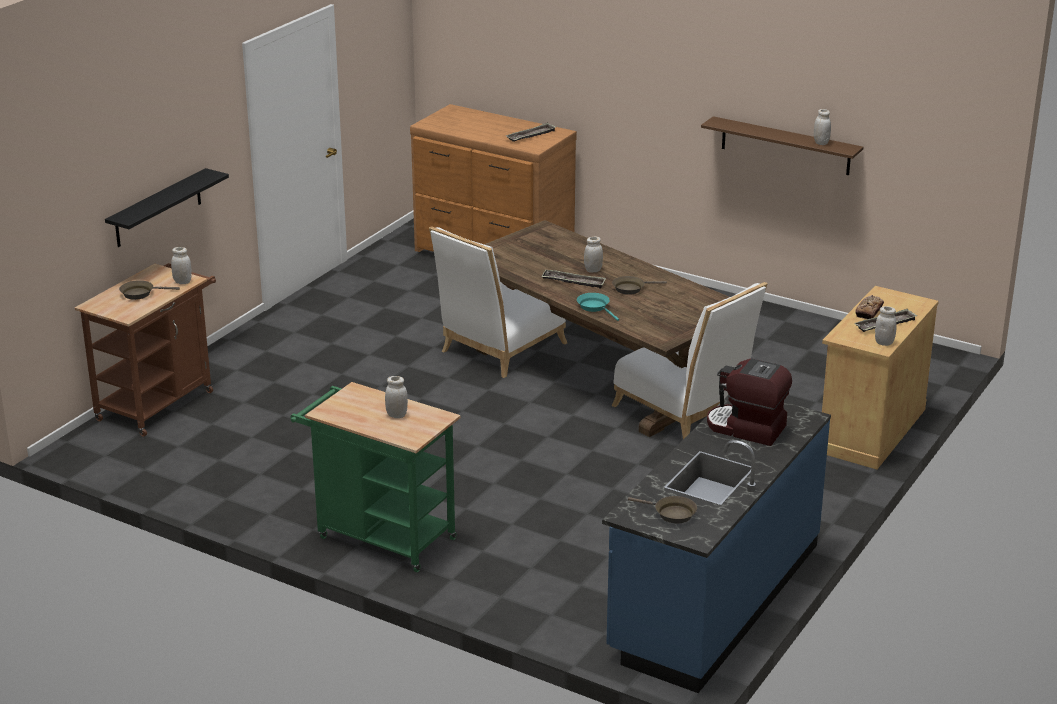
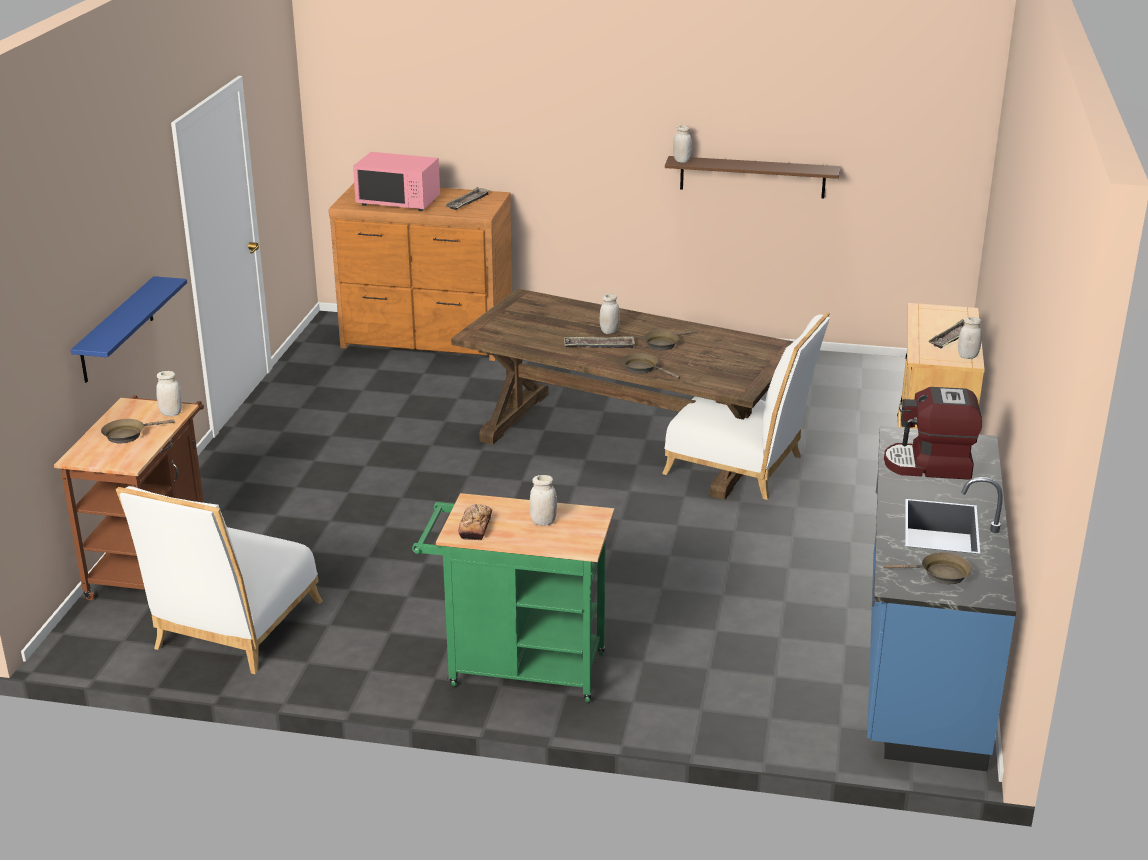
camera: 20 degrees left, 0 degrees up
black shelf [105,168,229,247] -> blue shelf [71,276,187,383]
white chair [429,226,567,378] -> white chair moved to [116,486,323,674]
turquoise frying pan [577,293,619,321] -> brown frying pan [622,353,680,379]
white jar [814,109,831,145] -> white jar moved to [673,125,692,163]
bread [855,295,884,319] -> bread moved to [458,504,492,540]
none -> pink microwave [353,152,440,211]

